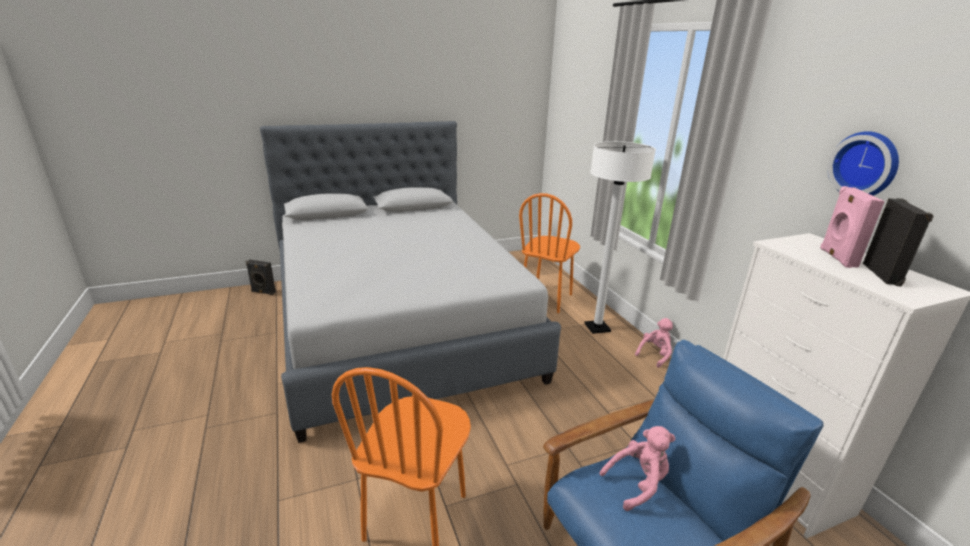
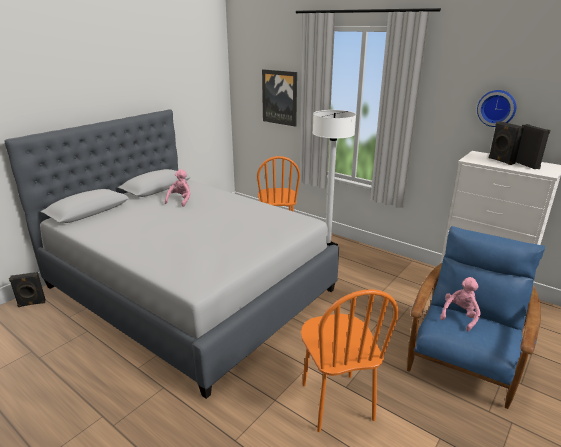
camera: 30 degrees left, 0 degrees up
pink plush toy [635,318,673,368] -> pink plush toy moved to [165,169,190,207]
pink speaker [820,186,885,268] -> black speaker [489,121,524,165]
none -> picture [262,69,297,127]

